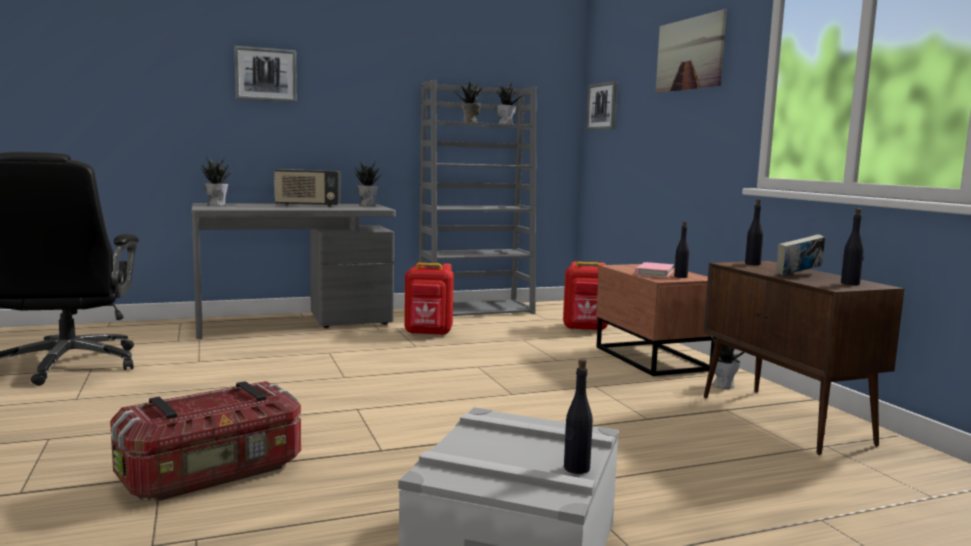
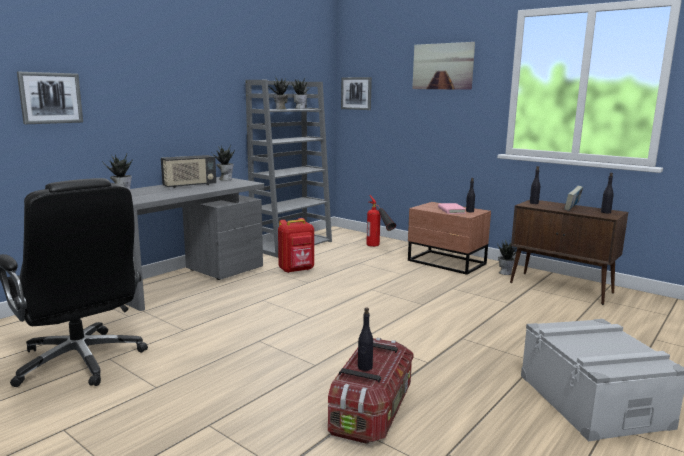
camera: 30 degrees left, 5 degrees up
picture [234,46,297,102] -> picture moved to [17,72,83,124]
red backpack [563,262,608,330] -> fire extinguisher [366,195,396,247]
black bottle [564,359,593,474] -> black bottle moved to [358,307,373,371]

